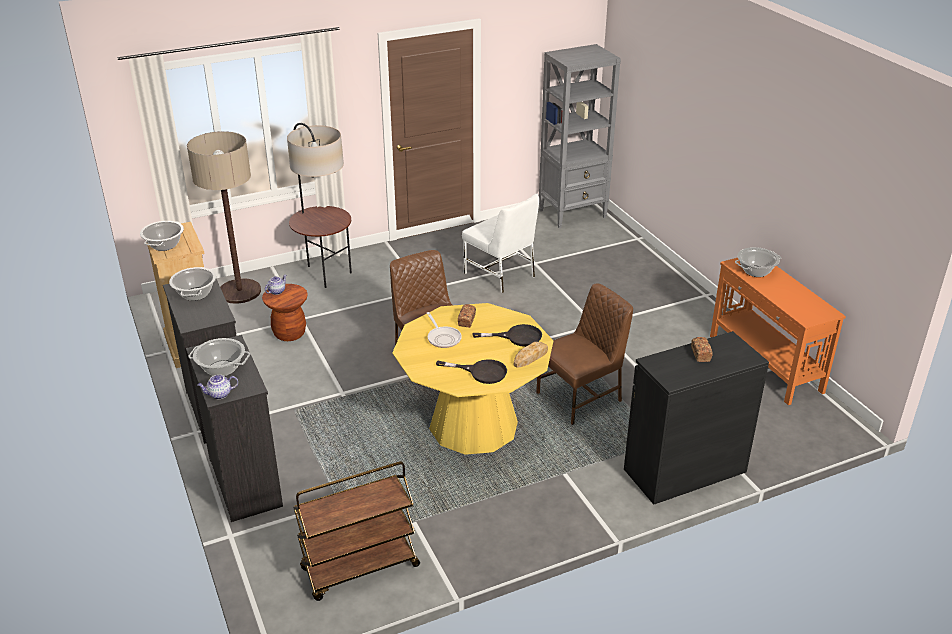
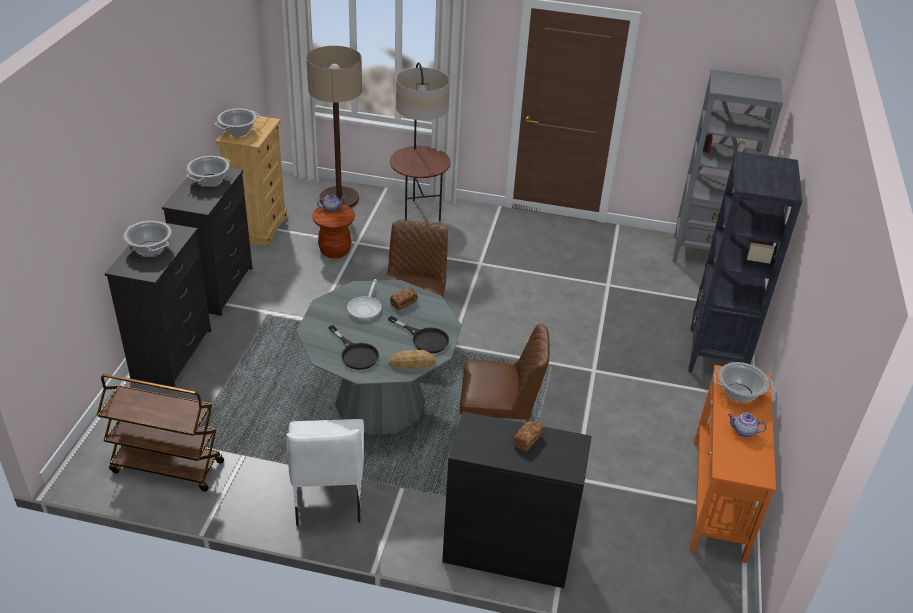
camera: 35 degrees right, 5 degrees up
teapot [197,374,238,399] -> teapot moved to [728,413,767,437]
yellow dining table [392,303,553,455] -> grey dining table [296,280,462,435]
white chair [462,194,539,293] -> white chair moved to [286,419,364,526]
none -> black bookcase [688,151,802,373]

